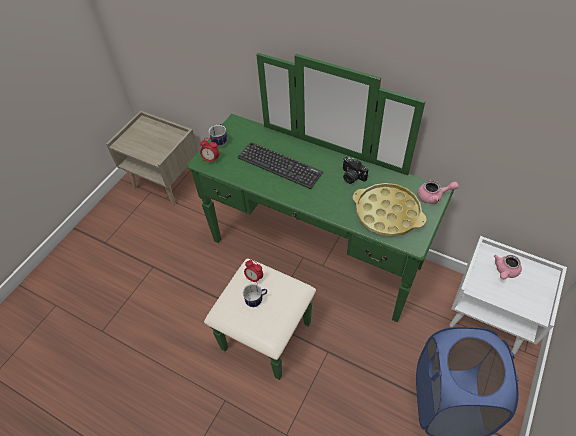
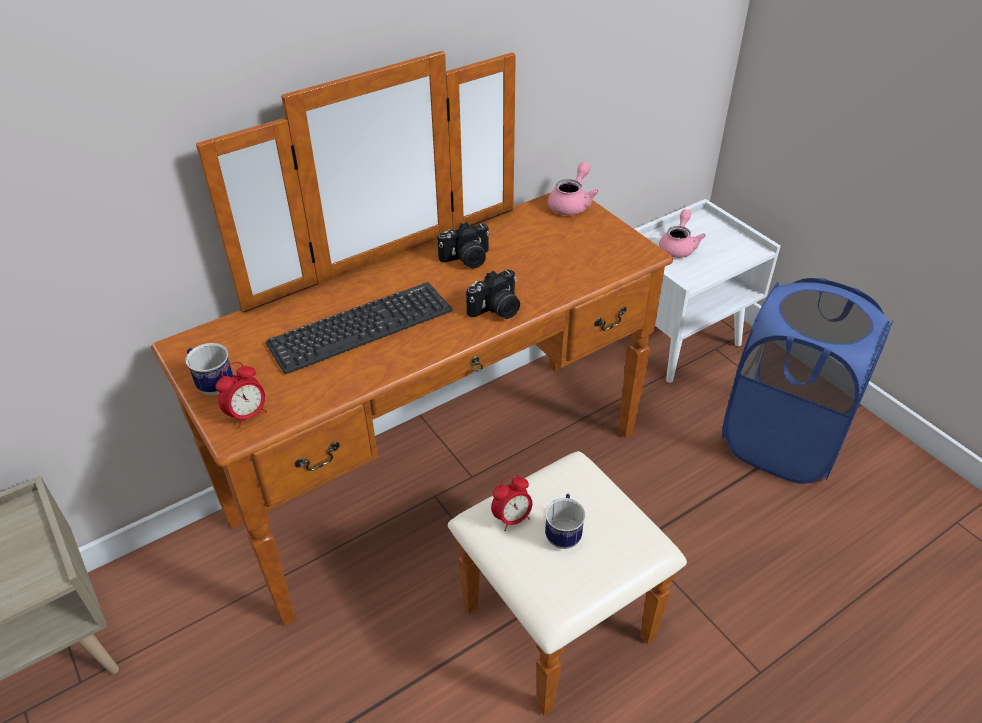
camera: 65 degrees left, 10 degrees down
green dresser [187,53,454,380] -> brown dresser [151,51,687,715]
yellow tray [353,183,427,237] -> none
pink teapot [494,255,522,279] -> pink teapot turned 135 degrees counterclockwise [659,209,706,258]
none -> camera [466,270,520,319]

